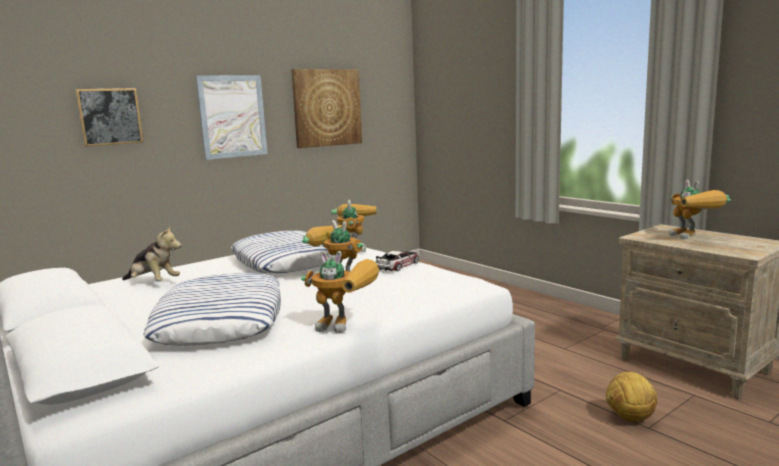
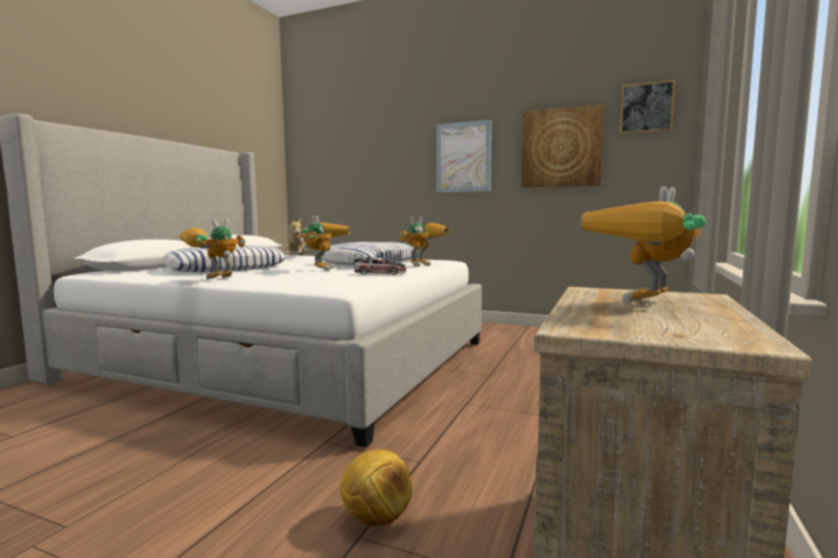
camera: 60 degrees right, 5 degrees down
picture [75,88,143,147] -> picture moved to [620,80,675,134]
toy robot [301,251,379,333] -> toy robot turned 60 degrees clockwise [179,219,246,279]

